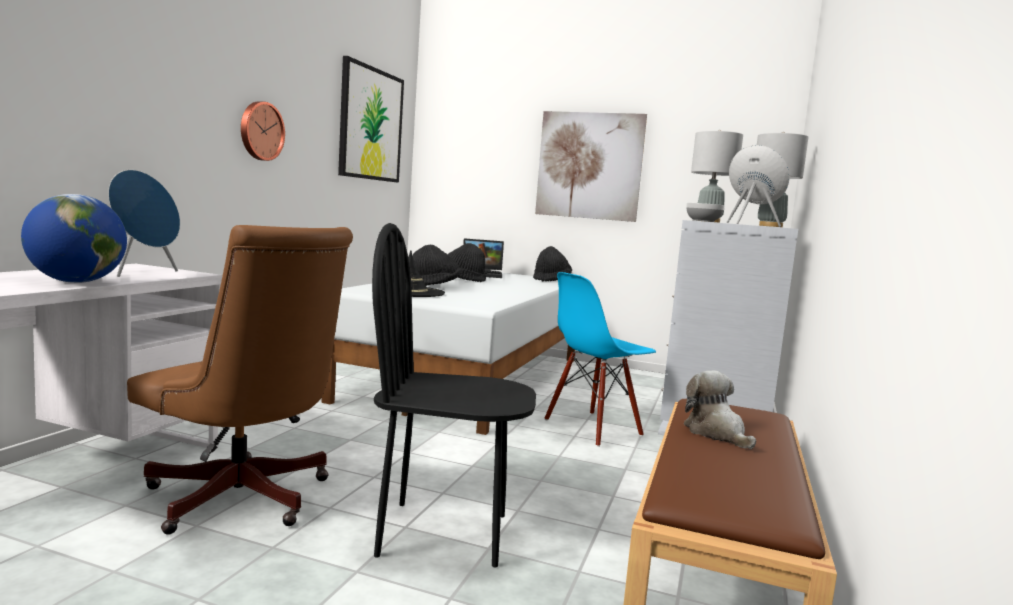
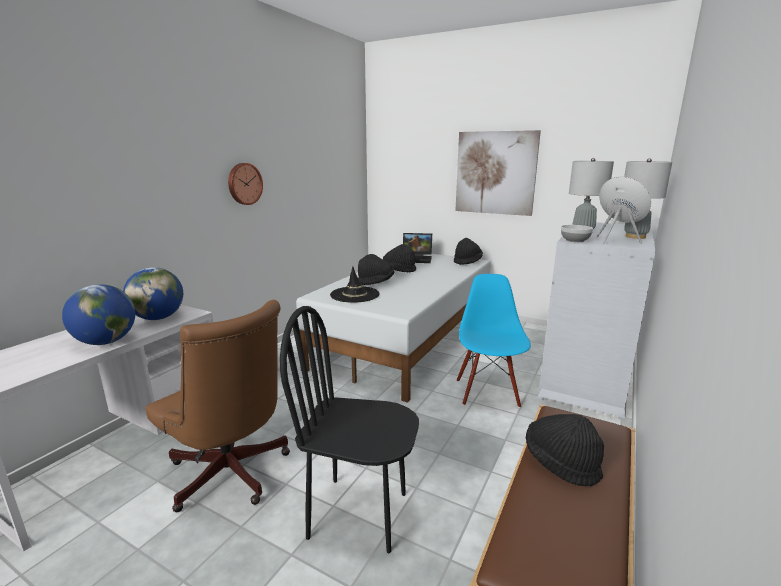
camera: 10 degrees right, 10 degrees up
blue speaker [108,170,180,277] -> globe [123,267,183,320]
picture [338,56,404,182] -> none
blue chair [545,272,656,447] -> blue chair turned 120 degrees clockwise [457,274,531,408]
plush toy [684,370,756,449] -> black hat [526,414,604,486]

